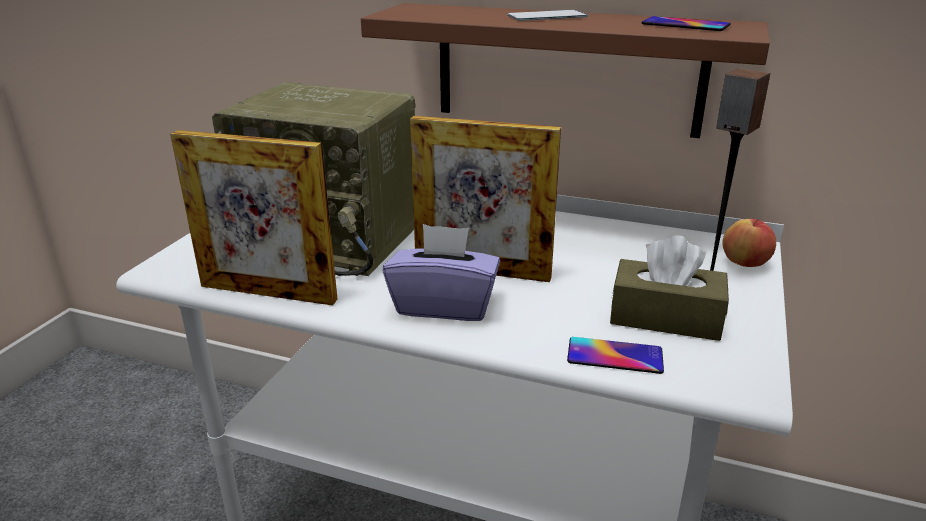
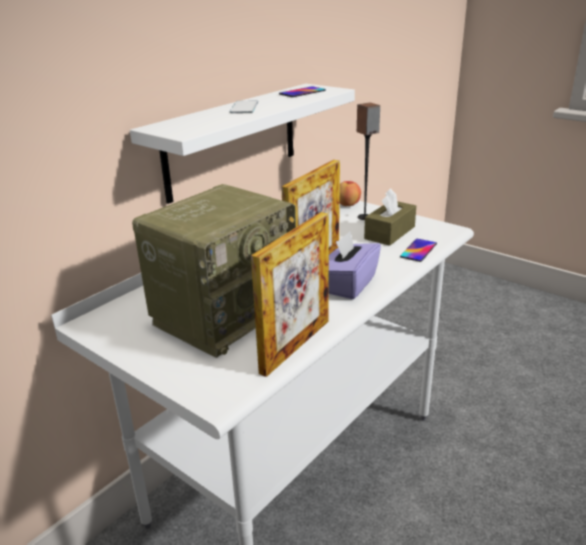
camera: 70 degrees left, 0 degrees up
brown shelf [361,3,770,138] -> white shelf [130,84,355,204]

